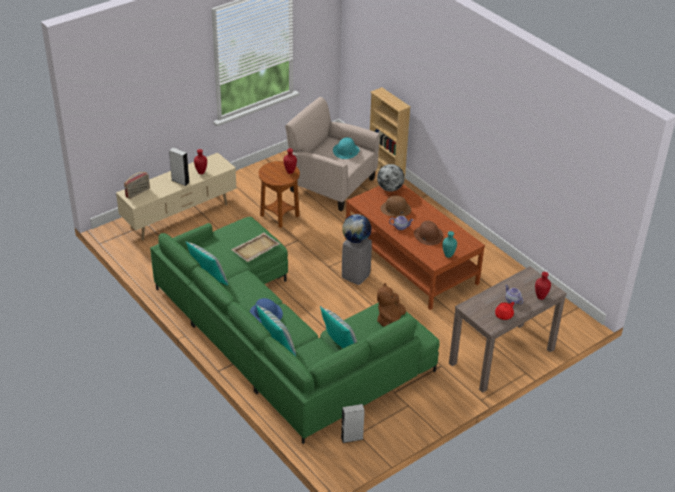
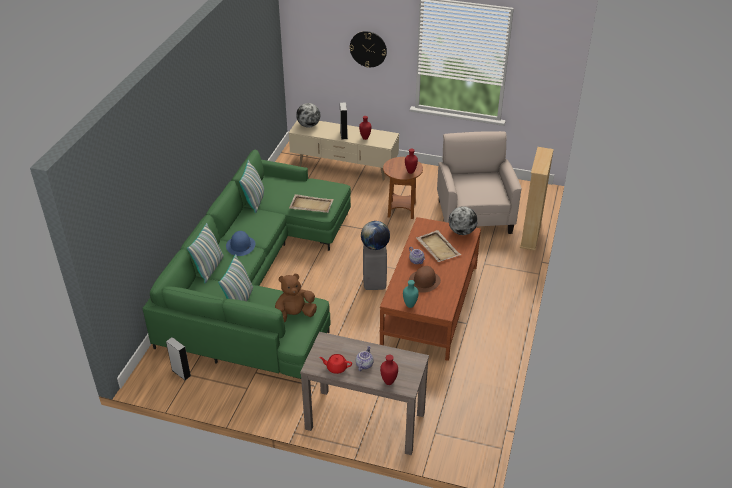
camera: 55 degrees right, 0 degrees up
radio [124,172,150,199] -> globe [296,103,320,128]
turquoise hat [333,137,360,159] -> none
brown hat [381,196,411,217] -> beige tray [416,230,461,262]
none -> wall clock [350,31,387,68]

